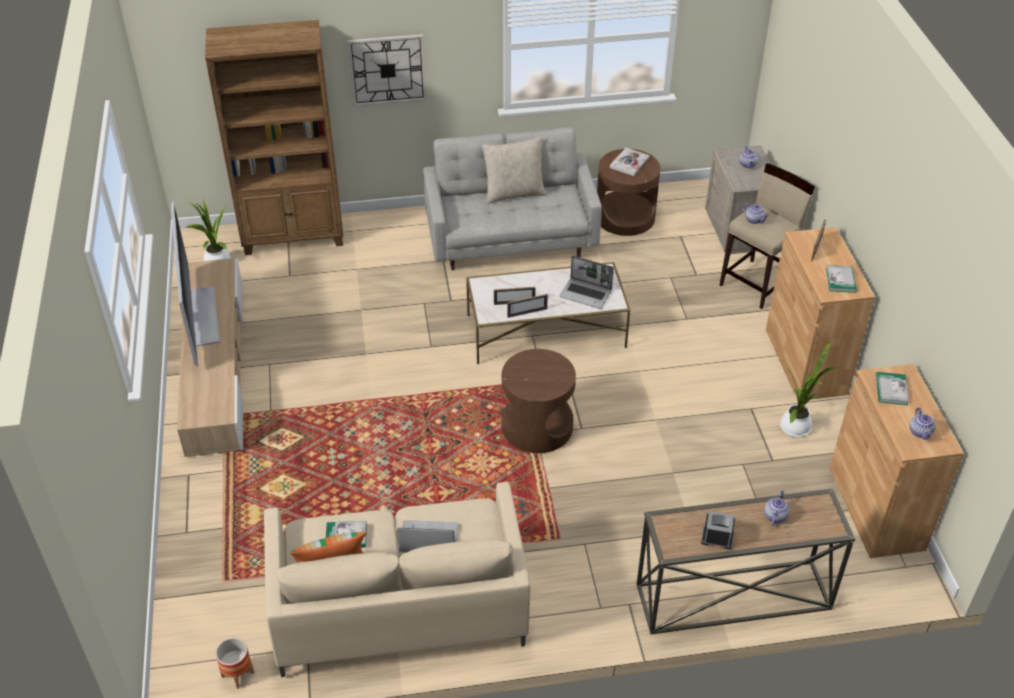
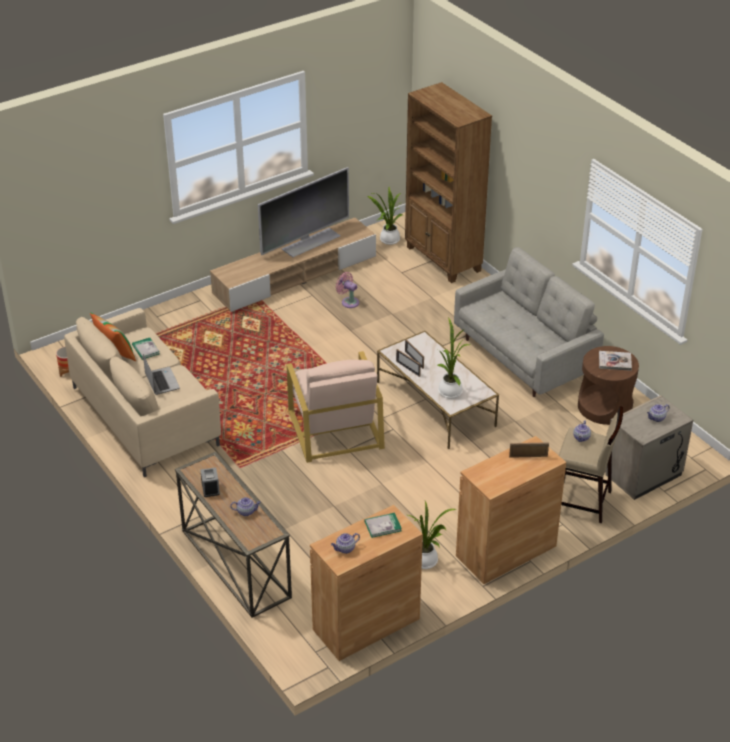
camera: 65 degrees right, 5 degrees down
wall clock [348,34,426,107] -> none
beige pillow [482,136,546,204] -> none
brown side table [502,349,576,453] -> beige armchair [287,351,385,463]
laptop [559,256,614,309] -> potted plant [437,317,470,399]
book [826,265,857,293] -> none
none -> pink fan [335,272,359,308]

